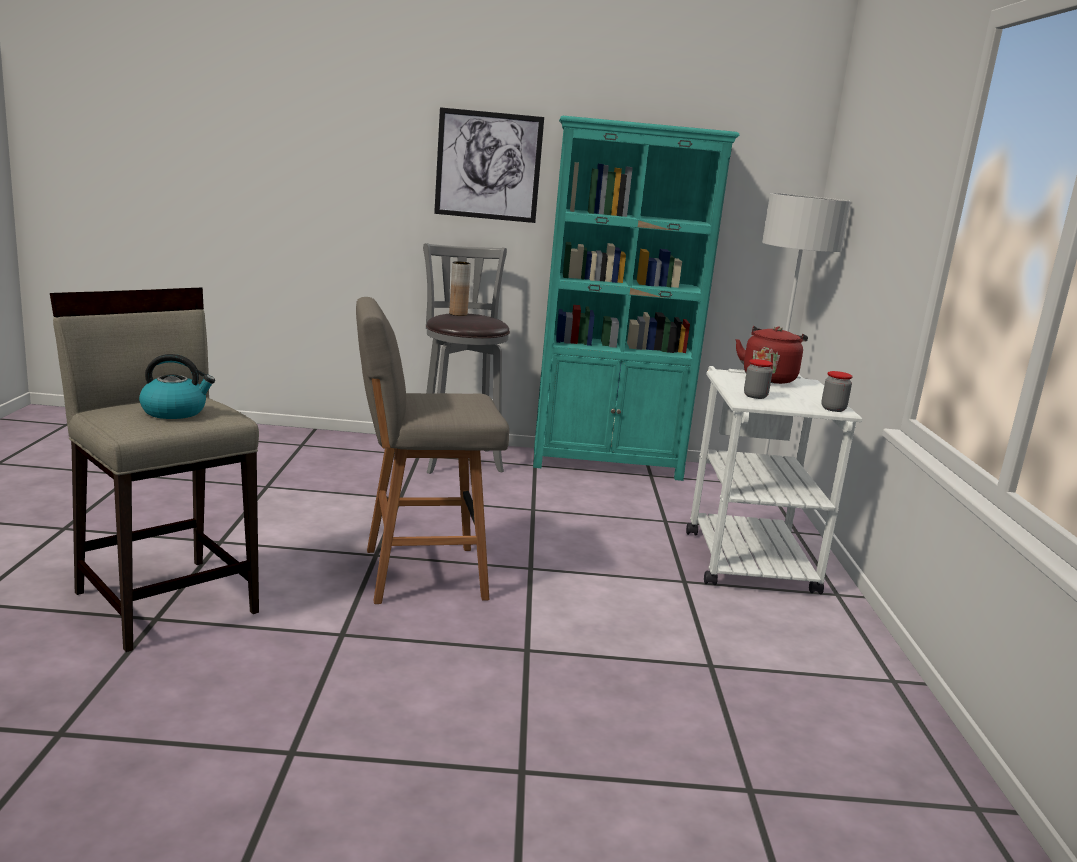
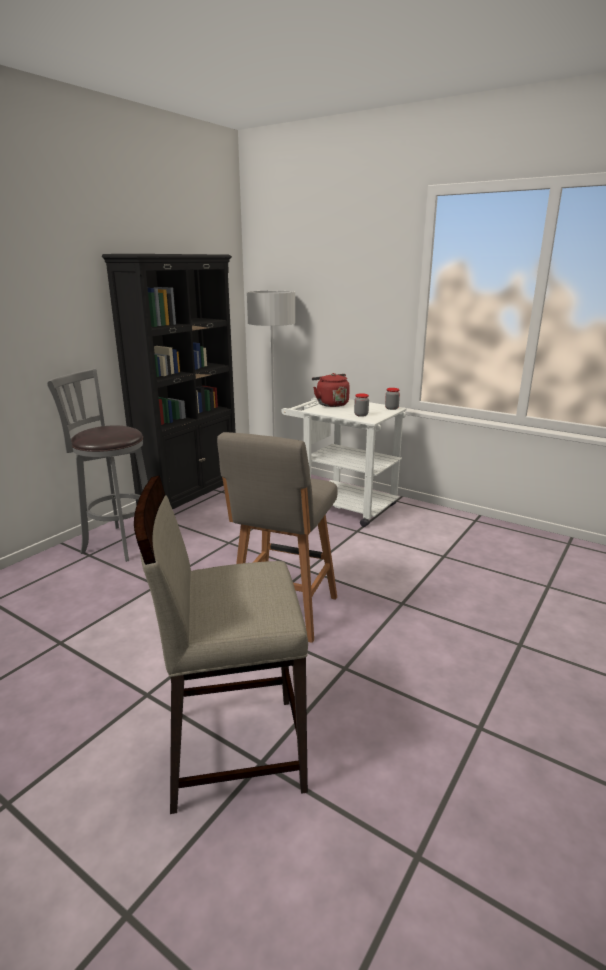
camera: 55 degrees left, 5 degrees up
kettle [139,354,215,419] -> none
picture [434,107,544,223] -> none
brown vase [449,261,471,316] -> none
turquoise bookcase [533,116,739,481] -> black bookcase [102,254,236,509]

